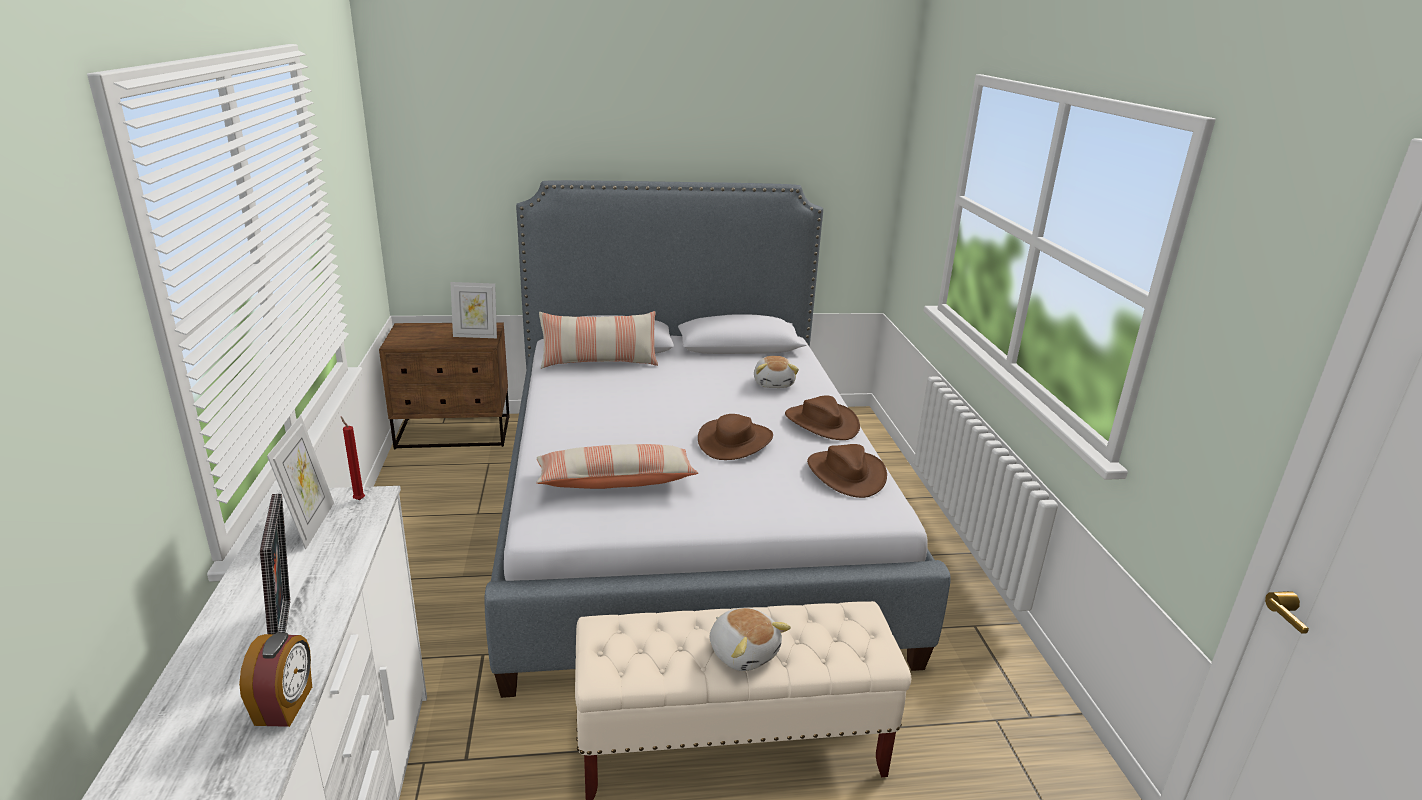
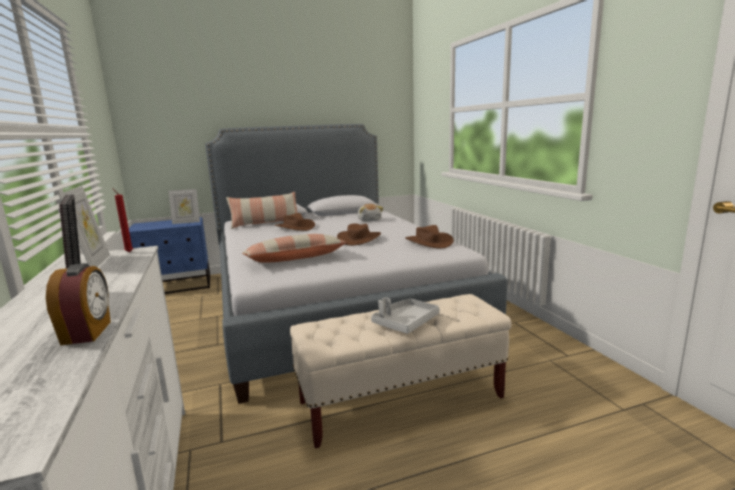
camera: 10 degrees left, 10 degrees down
brown nightstand [379,322,510,449] -> blue nightstand [129,217,210,294]
plush toy [710,608,791,671] -> grey tray [371,297,440,334]
brown hat [785,395,860,440] -> brown hat moved to [274,213,315,231]

